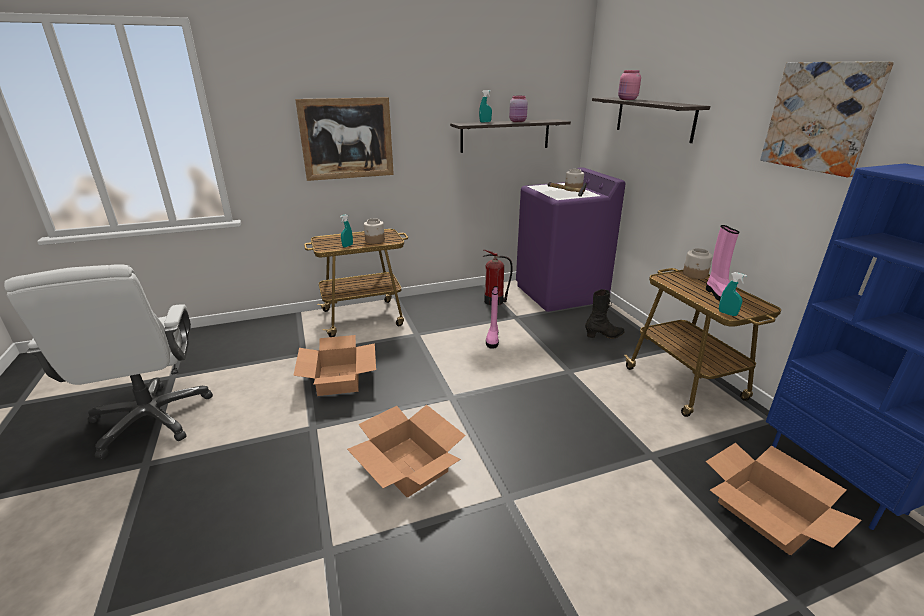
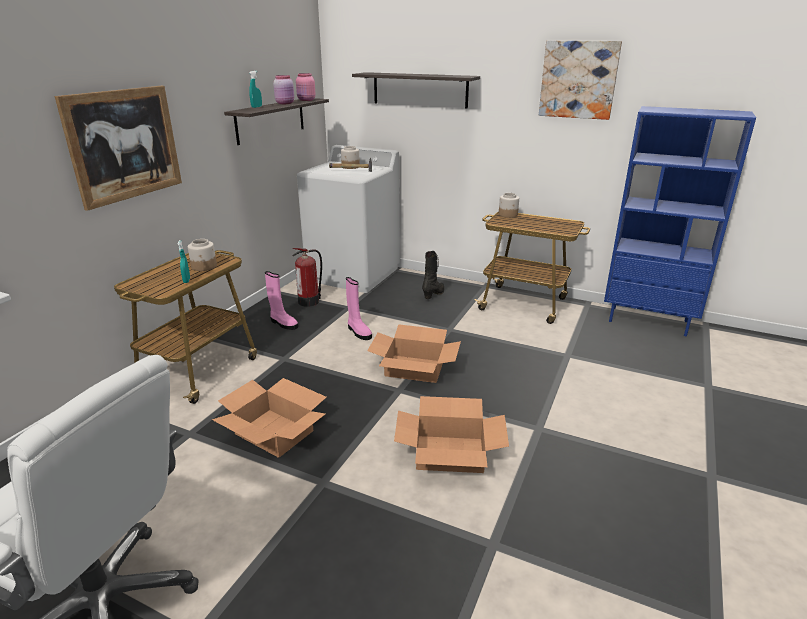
camera: 45 degrees left, 0 degrees up
purple washing machine [516,167,626,312] -> white washing machine [297,145,400,293]
pink jar [618,70,641,100] -> pink jar moved to [296,73,316,101]
pink boot [706,225,739,301] -> pink boot moved to [265,271,298,330]
cardboard box [706,443,862,555] -> cardboard box moved to [367,324,461,383]
turquoise spray bottle [719,272,747,316] -> none

